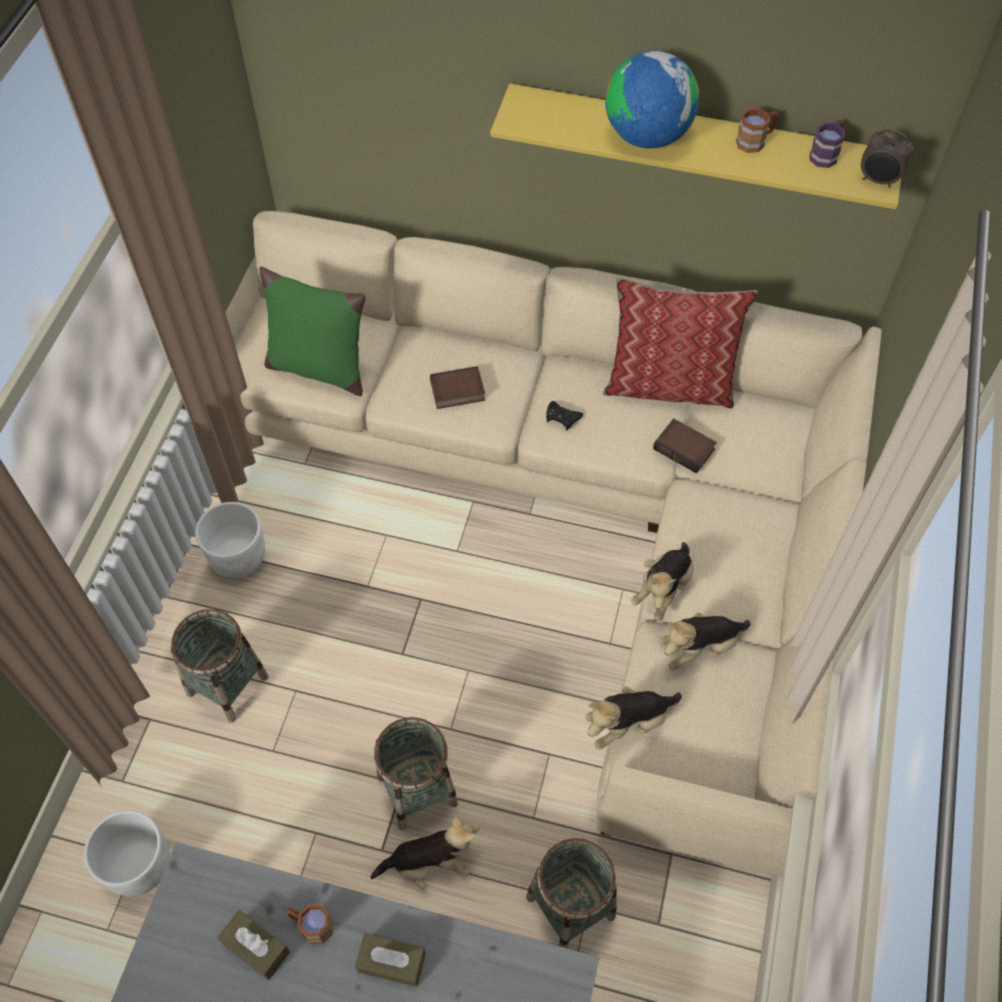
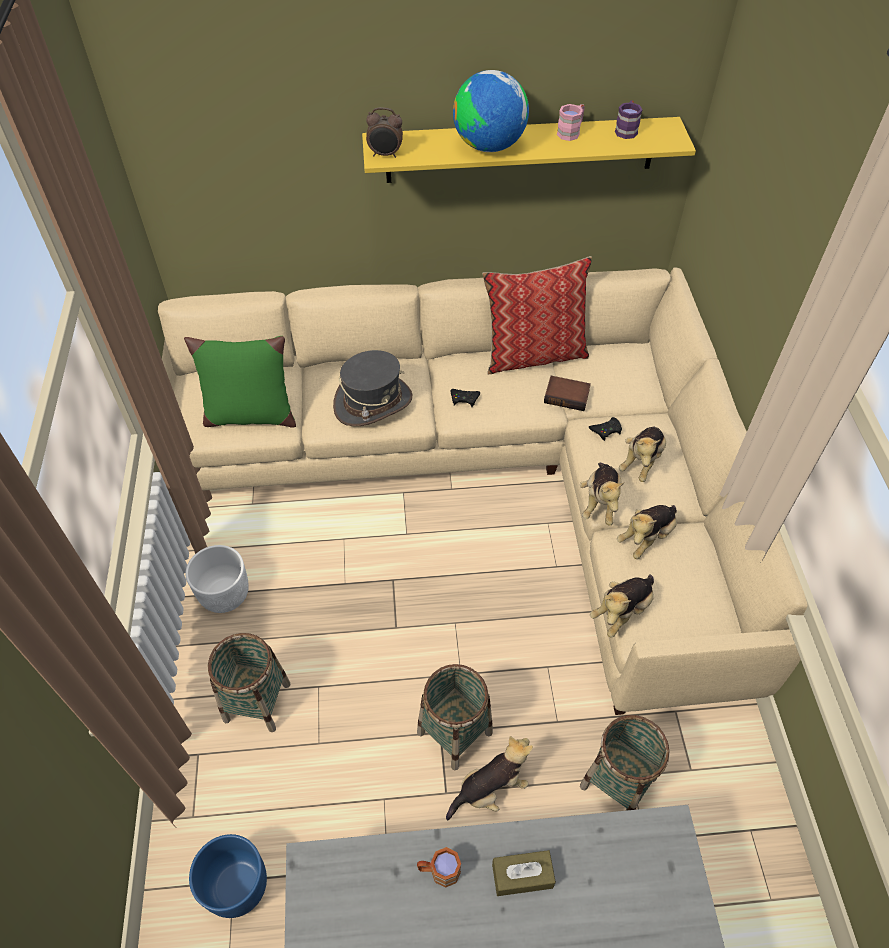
camera: 20 degrees left, 5 degrees down
white planter [84,810,170,896] -> blue planter [189,834,267,918]
brown tissue box [217,910,290,980] -> none
book [430,366,485,409] -> grey hat [333,350,412,426]
brown mug [736,108,778,153] -> pink mug [557,104,585,141]
alarm clock [861,129,914,188] -> alarm clock moved to [366,107,403,158]
none -> black game controller [589,417,622,441]
none -> plush toy [619,426,666,482]

